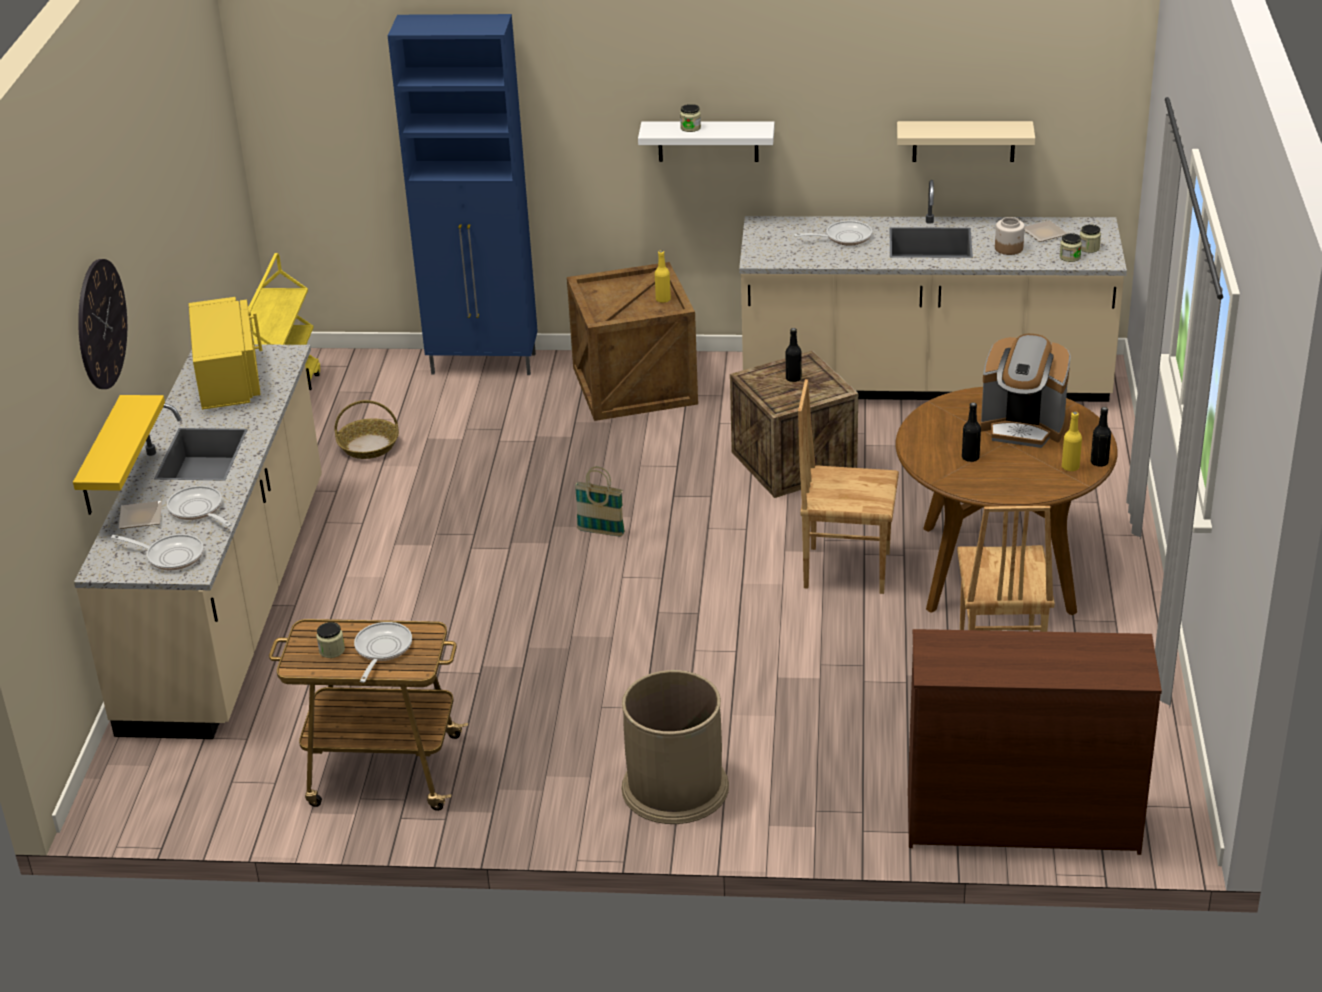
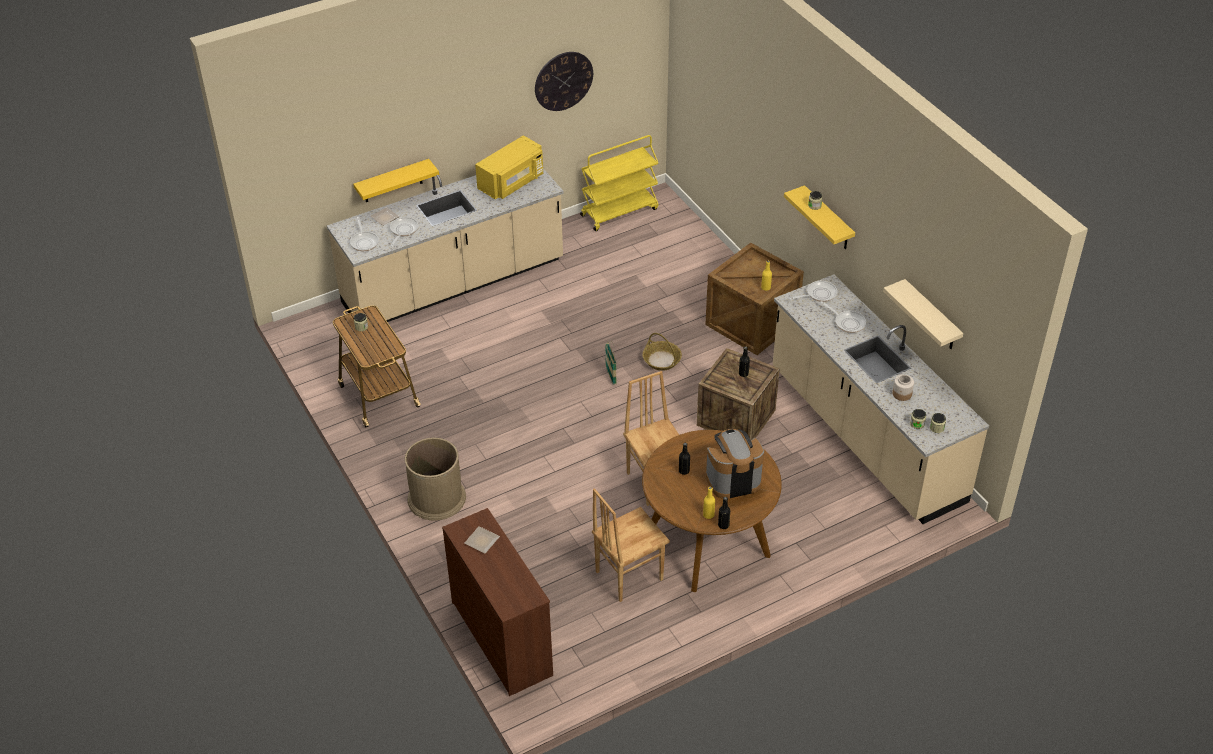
camera: 55 degrees right, 10 degrees up
wall clock [78,259,127,389] -> wall clock moved to [535,52,593,111]
basket [334,400,399,459] -> basket moved to [642,333,682,371]
frying pan [354,622,412,683] -> frying pan moved to [789,281,837,302]
blue cabinet [388,14,538,375] -> none
white shelf [638,121,774,162] -> yellow shelf [784,185,855,249]
coffee machine [980,334,1071,448] -> coffee machine turned 90 degrees clockwise [706,429,764,499]
plate [1024,220,1068,242] -> plate moved to [464,526,500,553]

